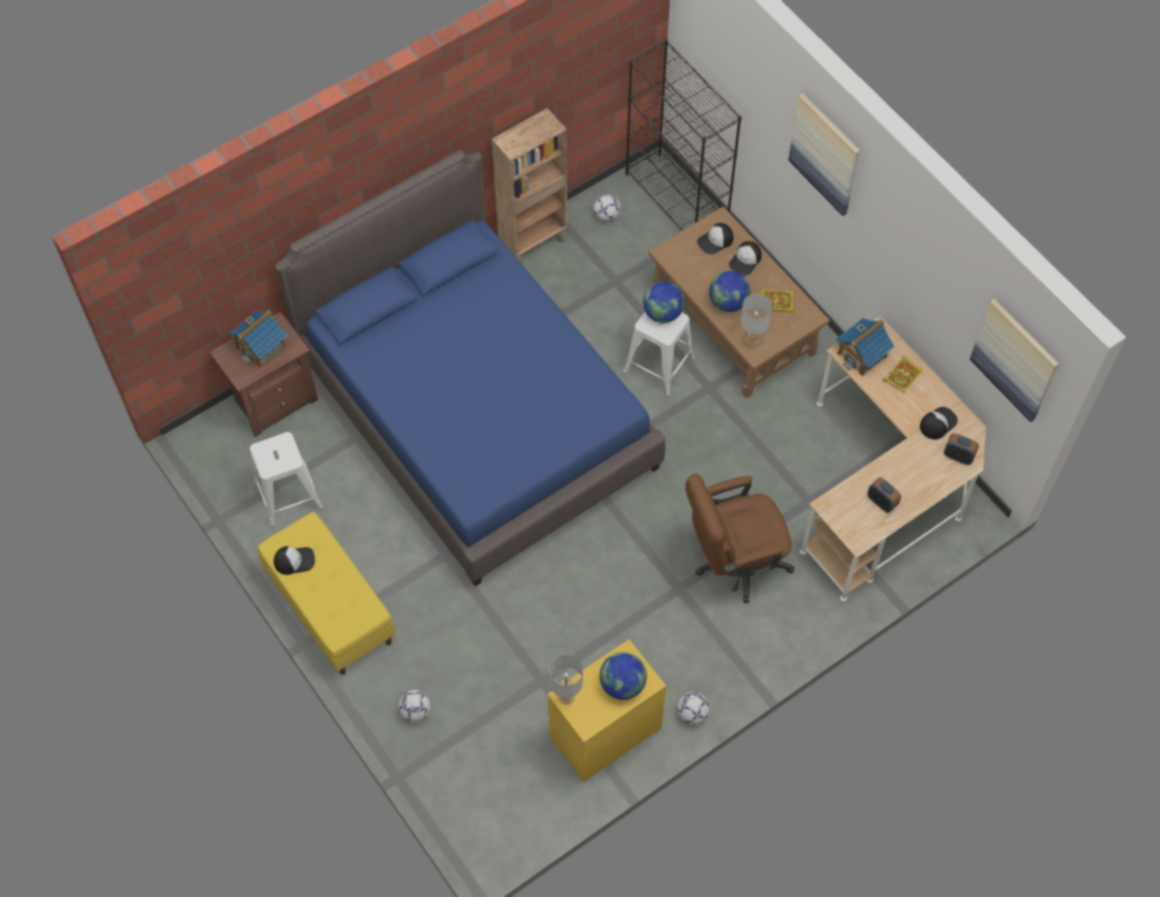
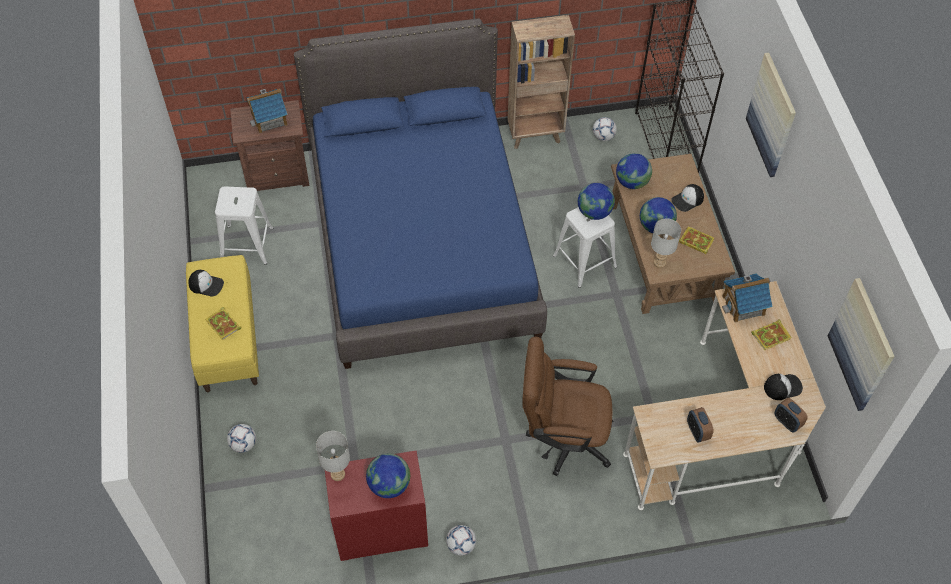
camera: 25 degrees right, 5 degrees down
yellow dresser [547,639,666,783] -> red dresser [325,451,428,561]
cap [697,223,734,254] -> none
none -> book [205,307,242,340]
none -> globe [616,153,652,189]

